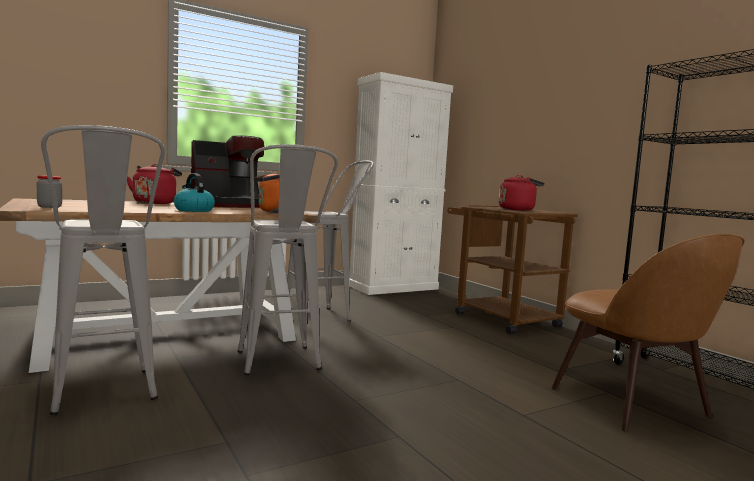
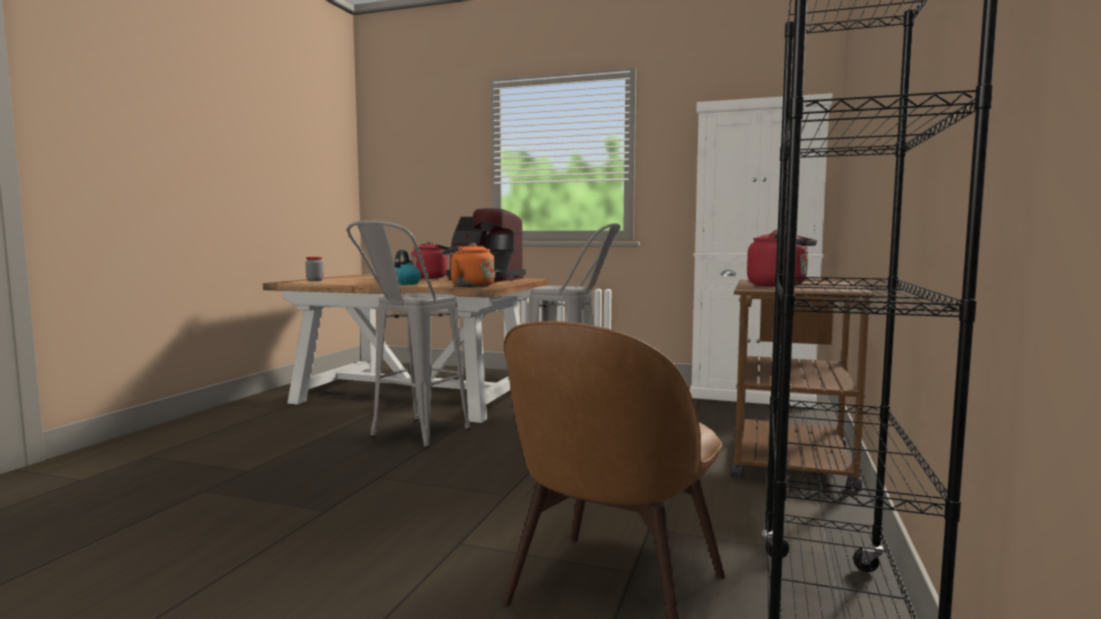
camera: 50 degrees right, 0 degrees up
grey stool [41,125,165,415] -> none

